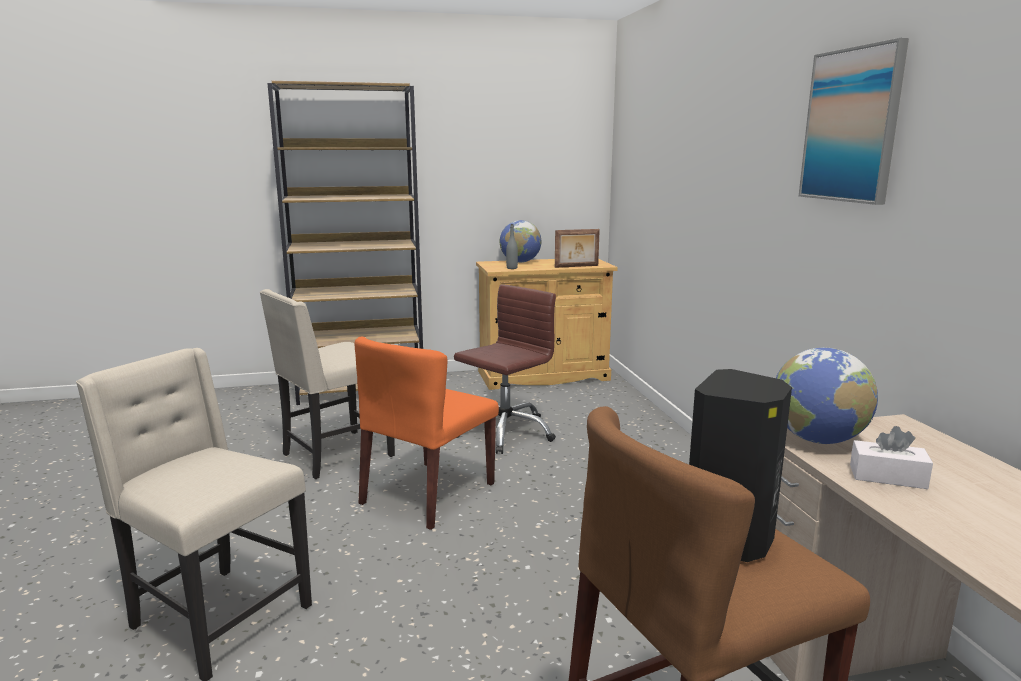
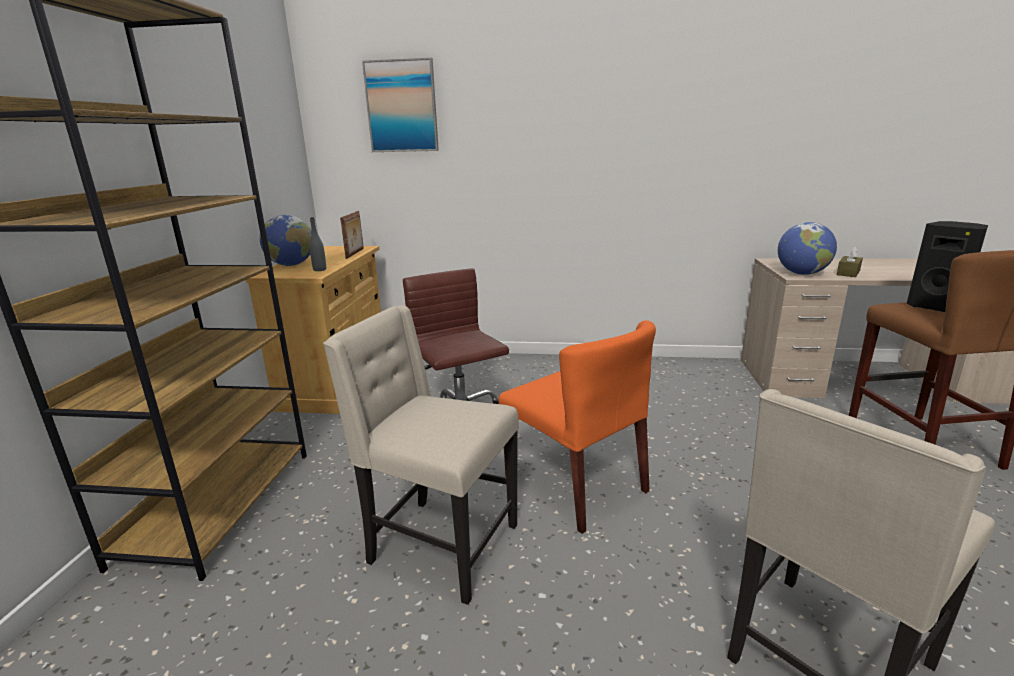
camera: 70 degrees left, 5 degrees up
beige chair [260,289,395,479] -> beige chair turned 135 degrees clockwise [323,305,519,605]
picture [799,38,909,205] -> picture moved to [362,58,439,152]
white tissue box [850,426,933,489] -> brown tissue box [837,246,863,277]

